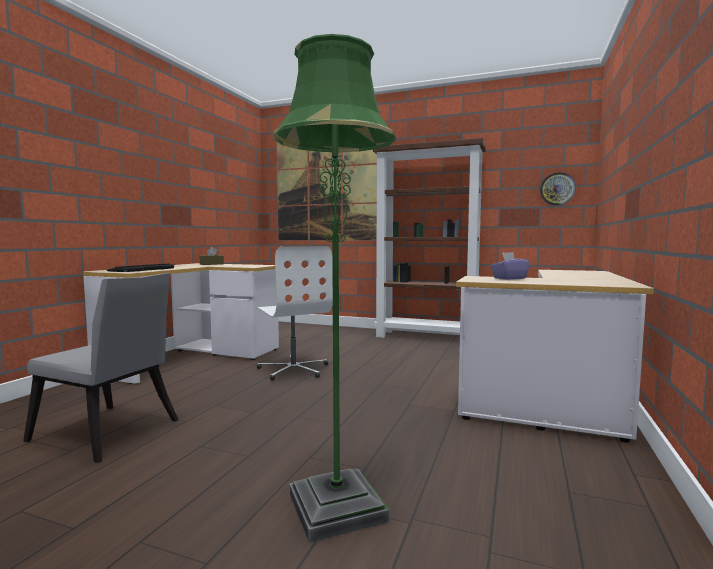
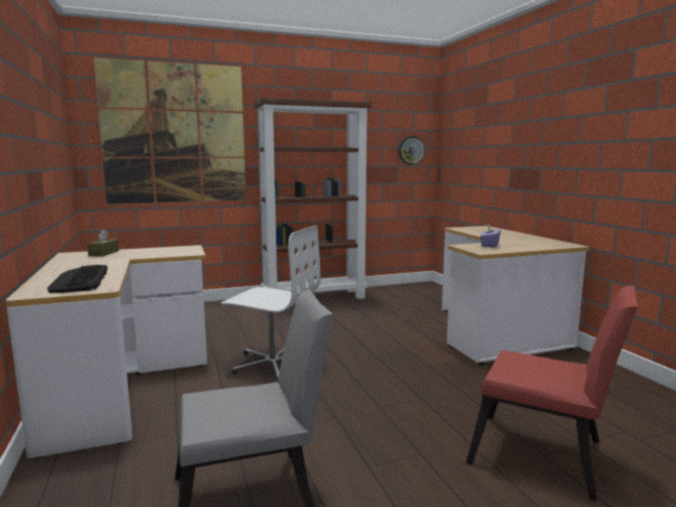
camera: 40 degrees left, 5 degrees up
green floor lamp [273,34,396,543] -> red chair [466,286,638,502]

